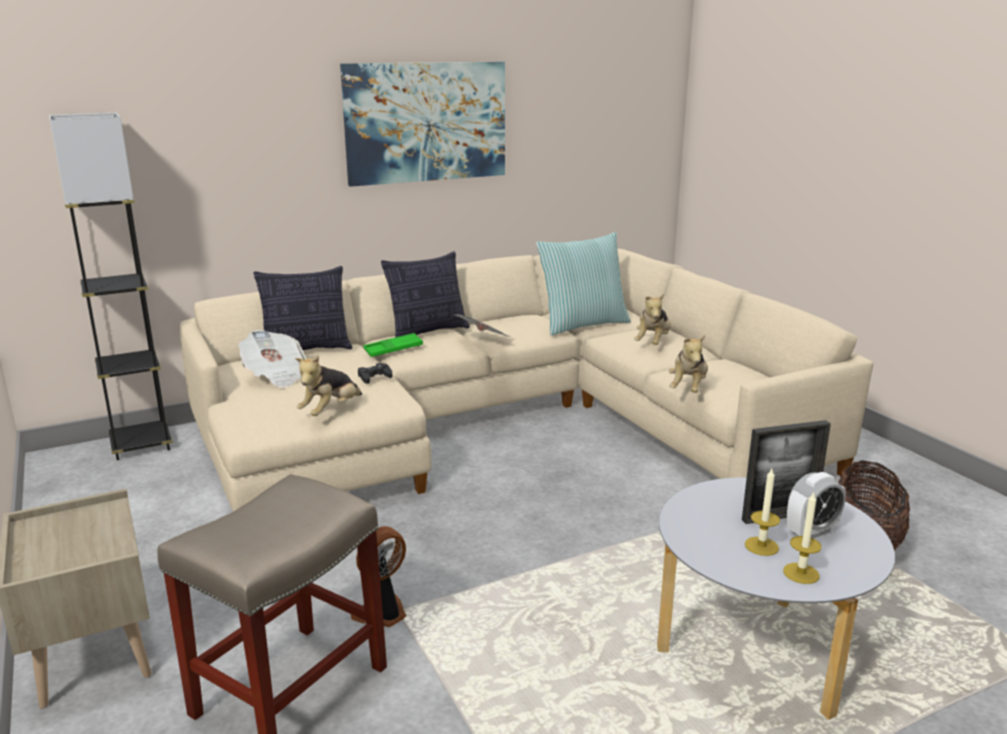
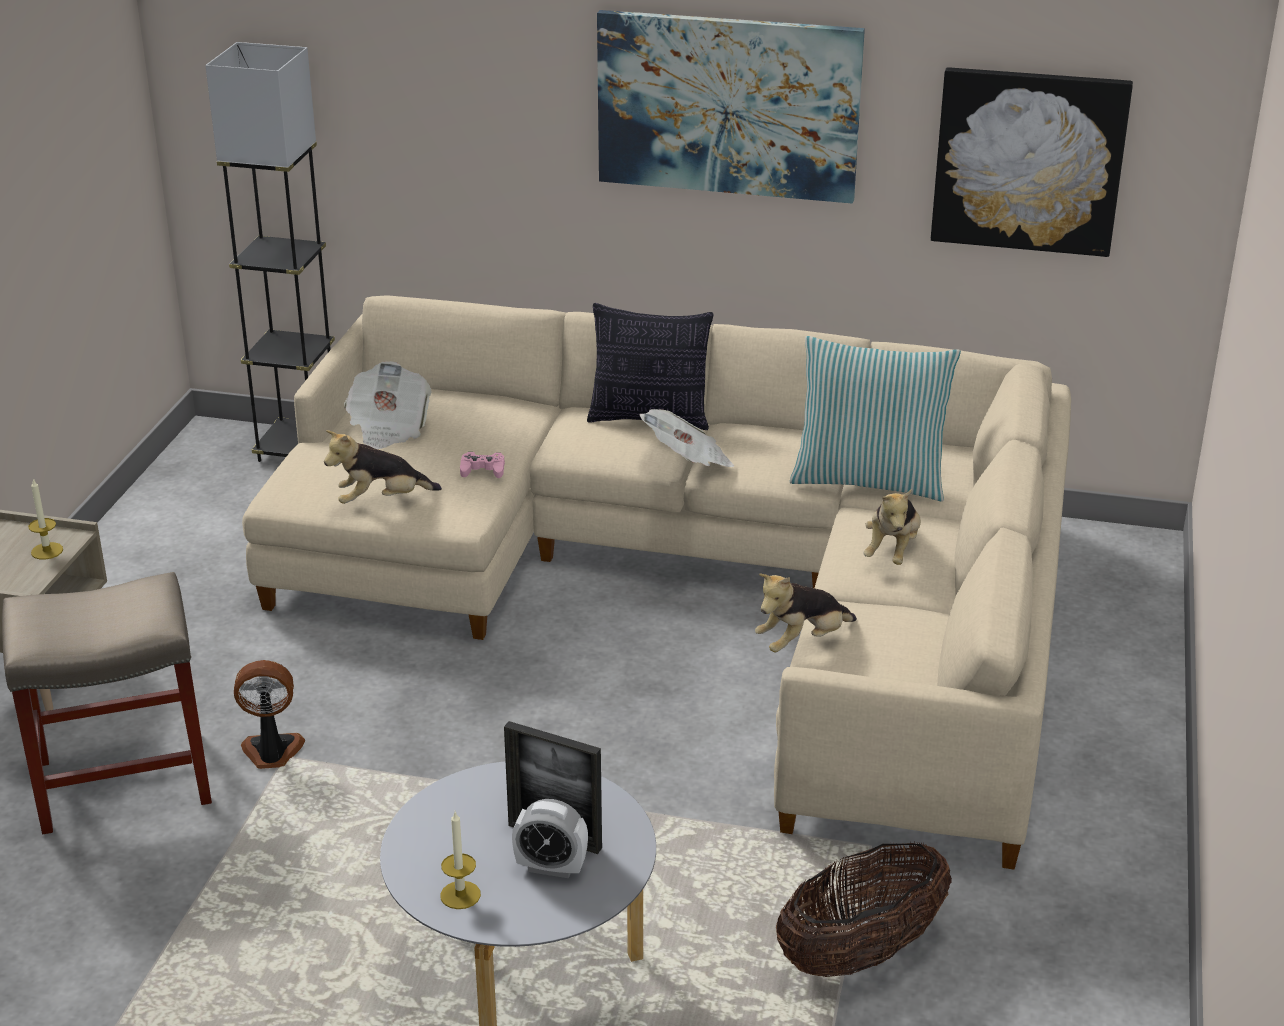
camera: 40 degrees right, 10 degrees up
pillow [254,266,352,350] -> none
black game controller [358,363,392,384] -> pink game controller [460,452,505,478]
green tray [364,333,423,357] -> none
plush toy [634,294,671,345] -> plush toy turned 45 degrees counterclockwise [863,489,921,565]
candle [745,469,780,556] -> candle moved to [28,479,63,560]
none -> picture [931,67,1133,257]

